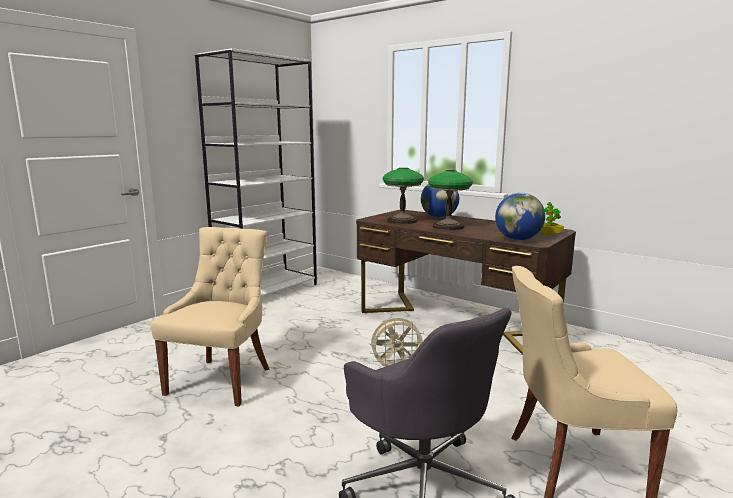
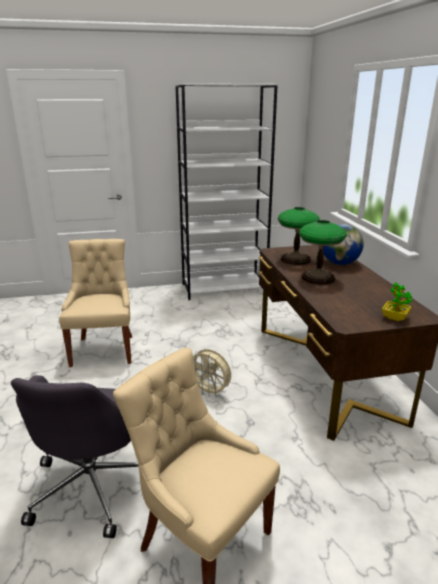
camera: 40 degrees right, 10 degrees up
beige chair [151,227,269,406] -> beige chair turned 60 degrees counterclockwise [59,239,132,367]
globe [495,193,545,240] -> none

